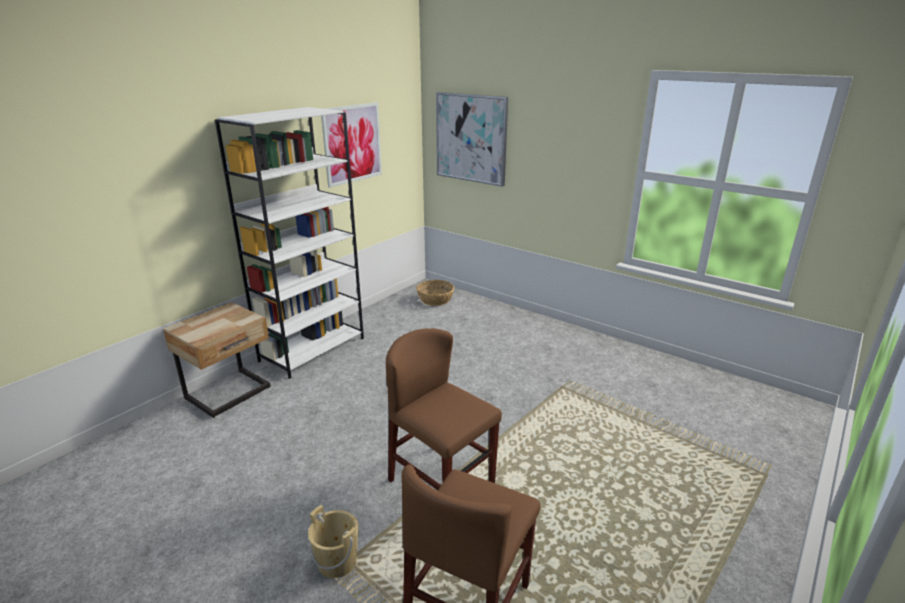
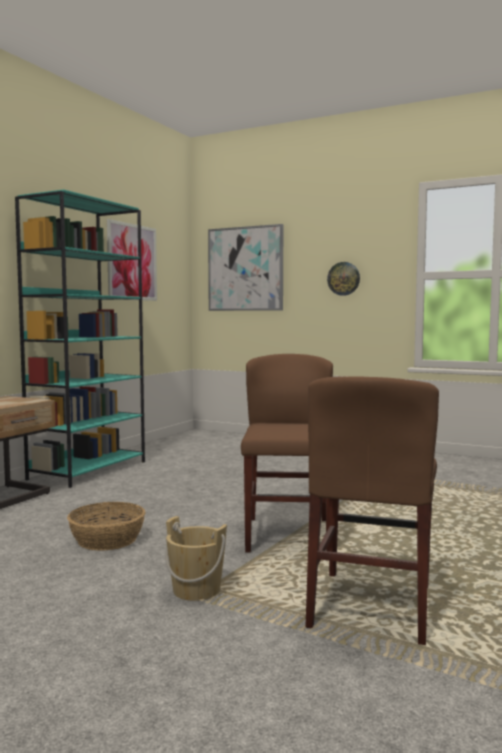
camera: 10 degrees left, 20 degrees down
white bookcase [215,107,364,379] -> turquoise bookcase [15,190,145,488]
brown chair [386,328,502,490] -> brown chair turned 60 degrees clockwise [241,354,333,553]
basket [416,280,455,306] -> basket moved to [67,502,145,551]
none -> wall clock [327,262,360,296]

